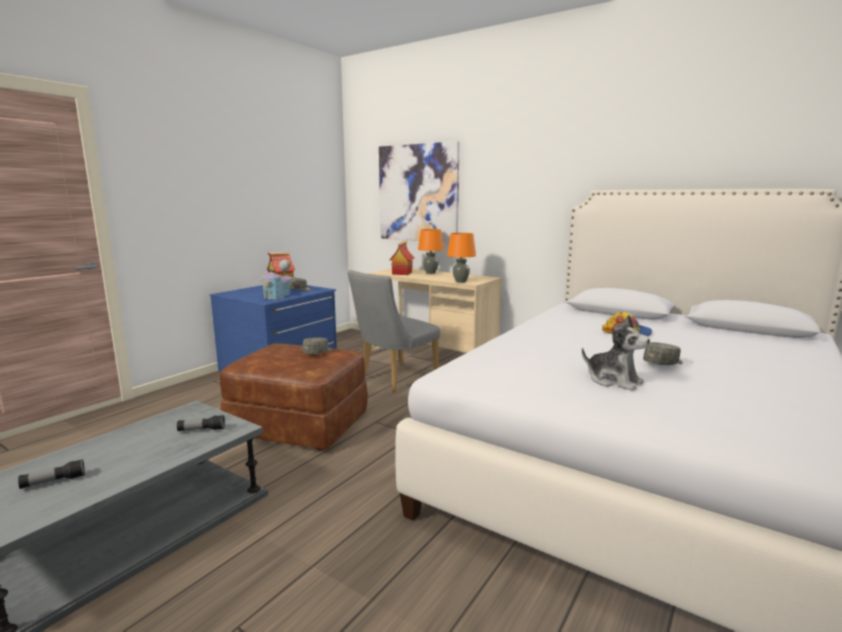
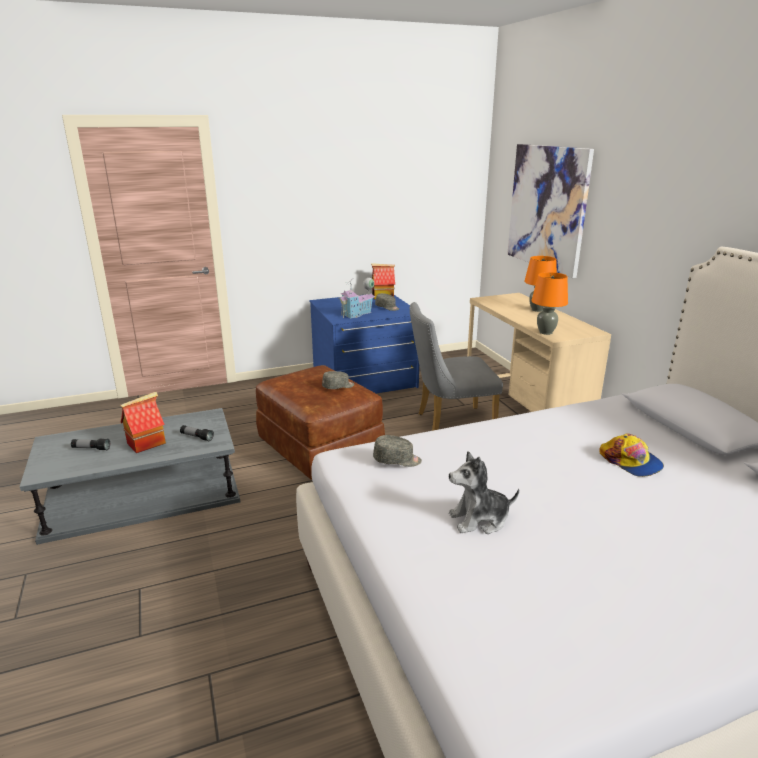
camera: 35 degrees right, 10 degrees up
toy house [390,240,415,275] -> toy house moved to [120,392,166,453]
plush toy [582,315,650,391] -> plush toy turned 90 degrees clockwise [449,451,519,534]
grey cap [643,342,683,365] -> grey cap moved to [373,435,422,467]

